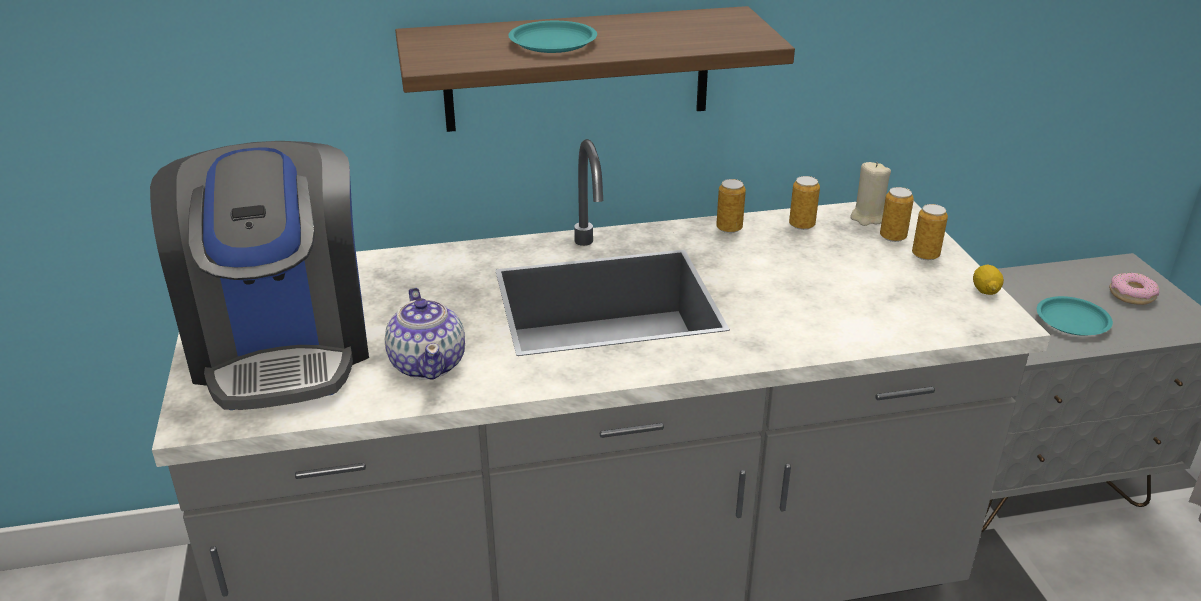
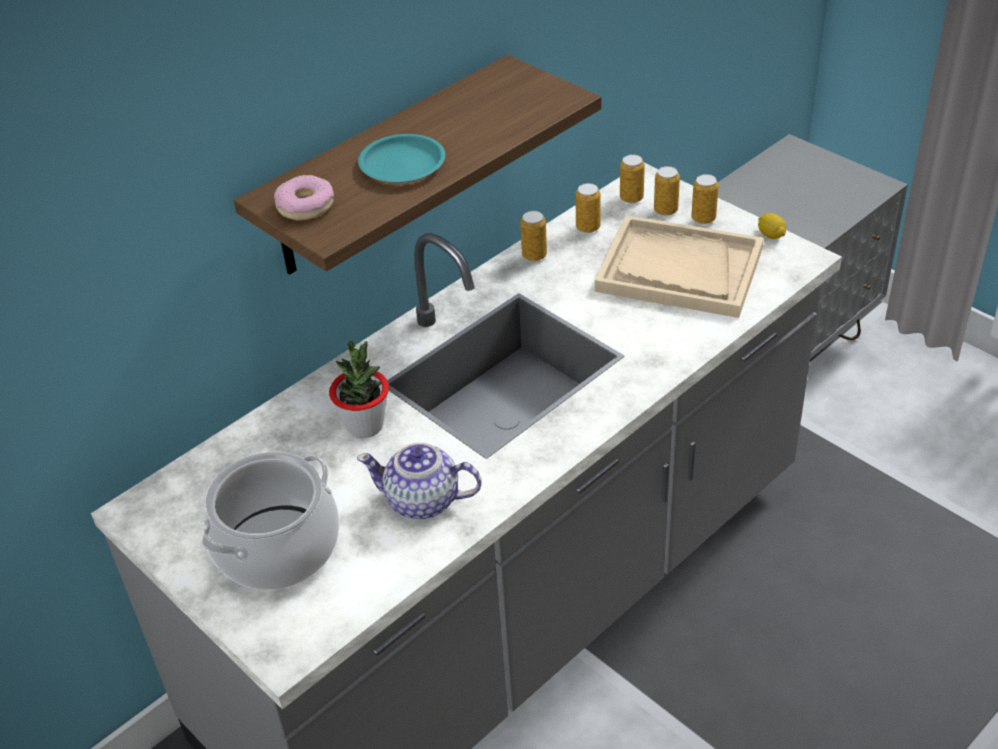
camera: 30 degrees left, 10 degrees up
coffee machine [150,141,369,410] -> cooking pot [202,452,340,590]
teapot [385,288,465,380] -> teapot turned 150 degrees clockwise [357,443,482,519]
beige candle [850,162,891,226] -> can [620,154,645,203]
turquoise plate [1037,296,1113,336] -> none
donut [1109,273,1159,305] -> donut moved to [274,175,334,220]
none -> potted plant [329,341,389,438]
none -> beige tray [595,215,764,318]

